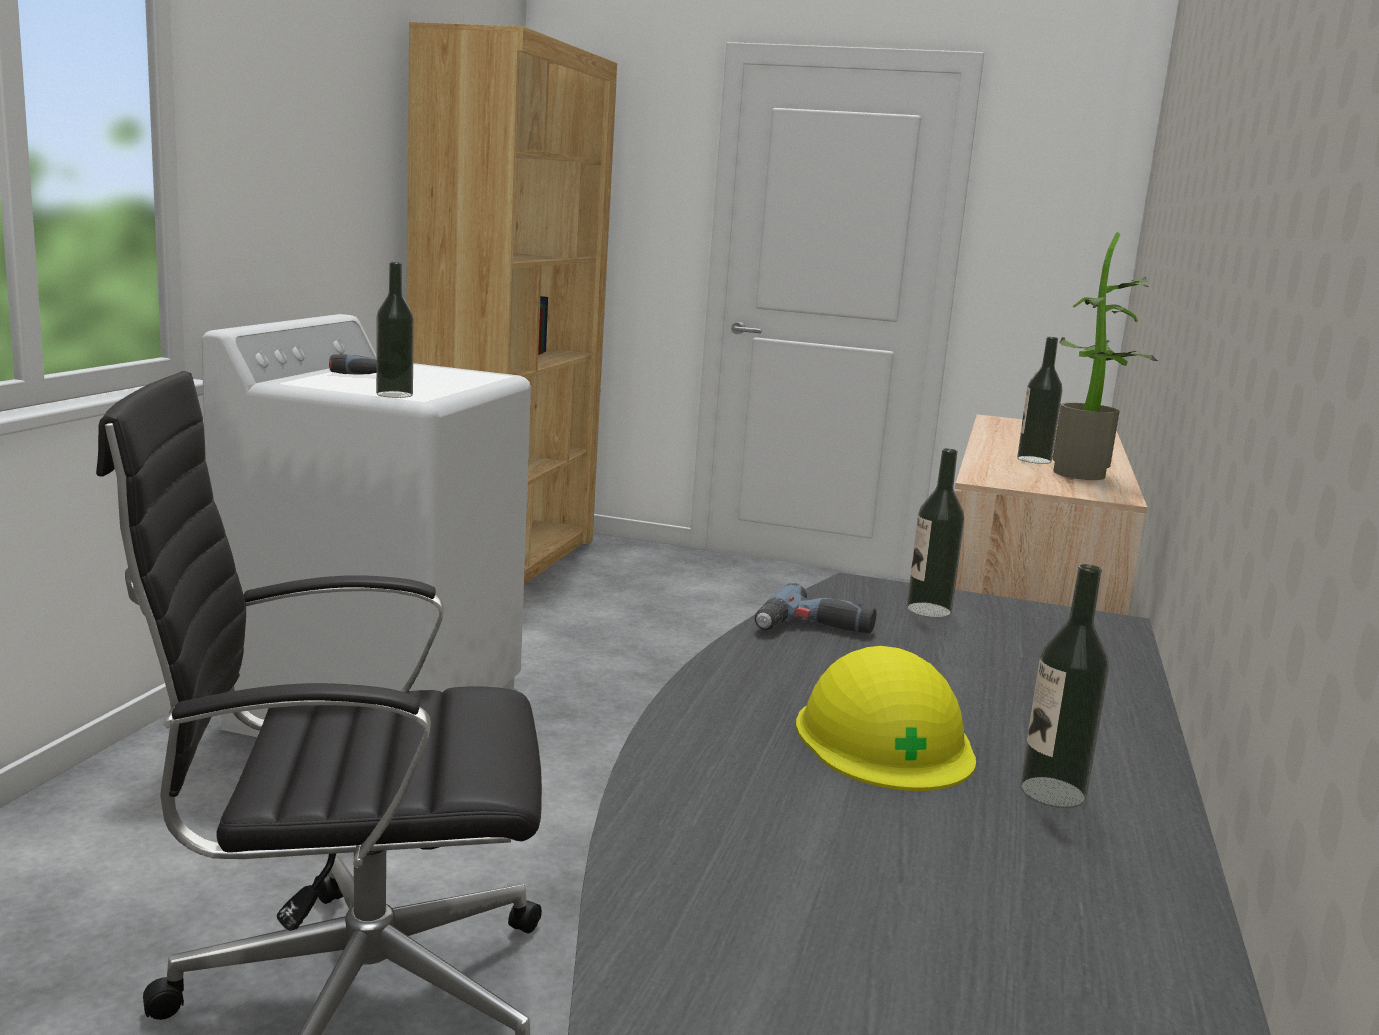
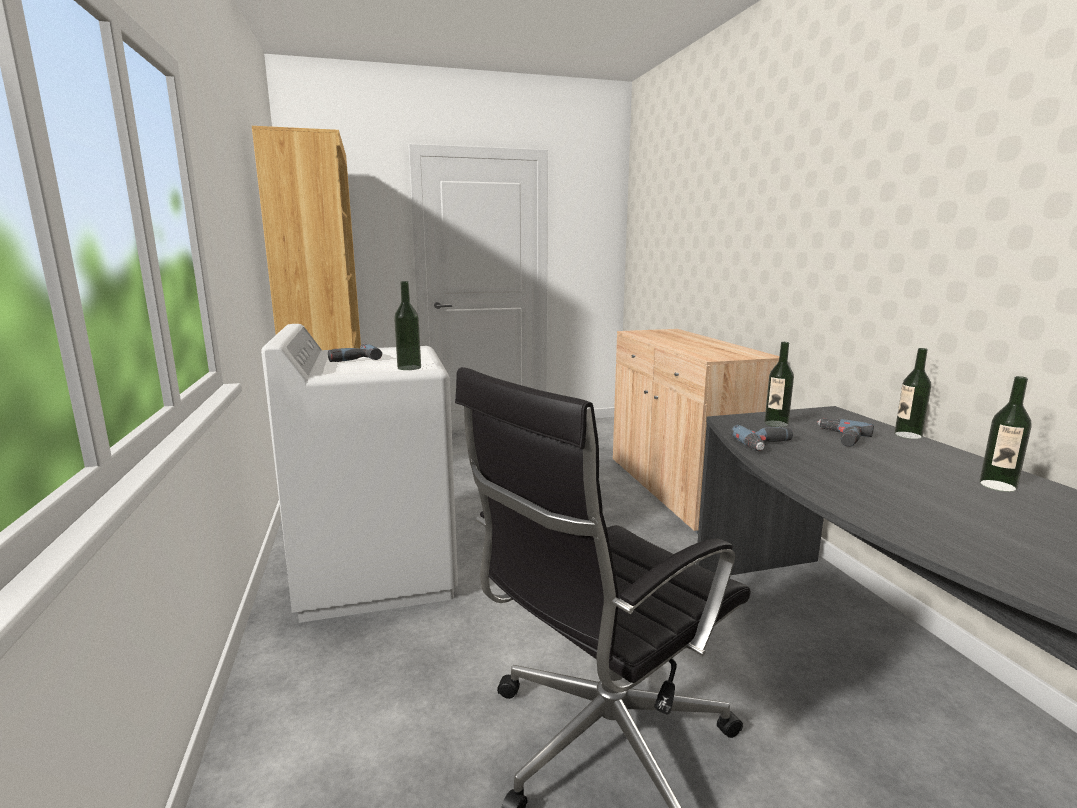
camera: 30 degrees left, 0 degrees up
yellow hard hat [796,646,976,791] -> none
bottle [1017,337,1062,464] -> bottle moved to [895,348,931,439]
potted plant [1052,232,1158,480] -> none
none -> power drill [817,418,874,447]

